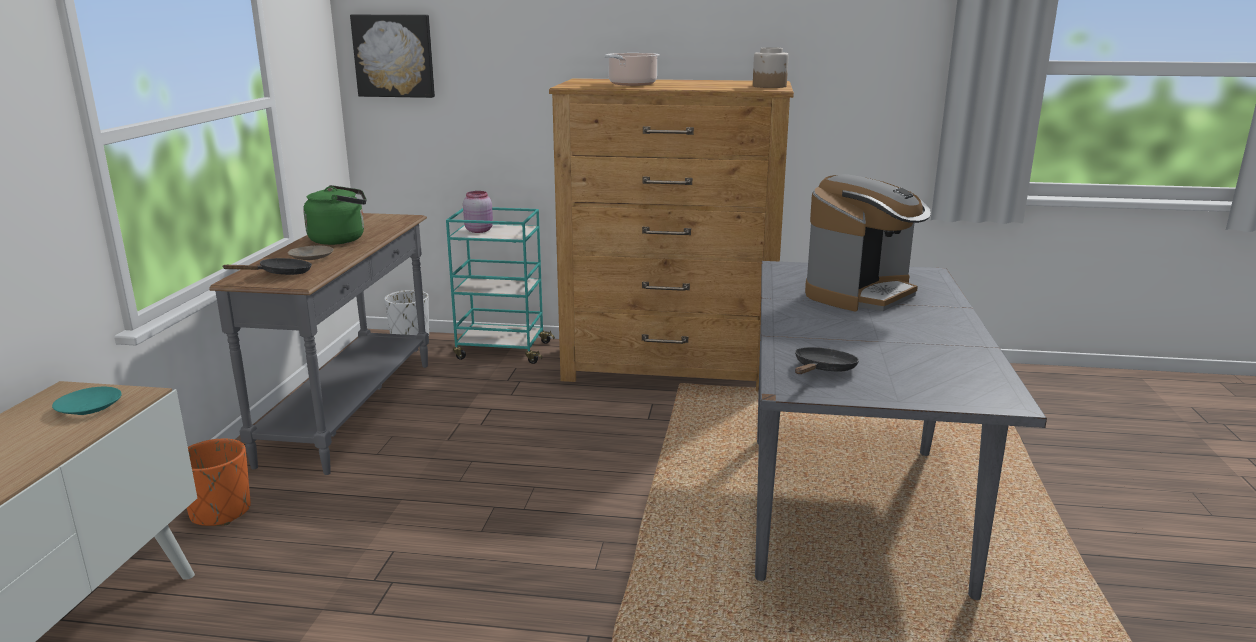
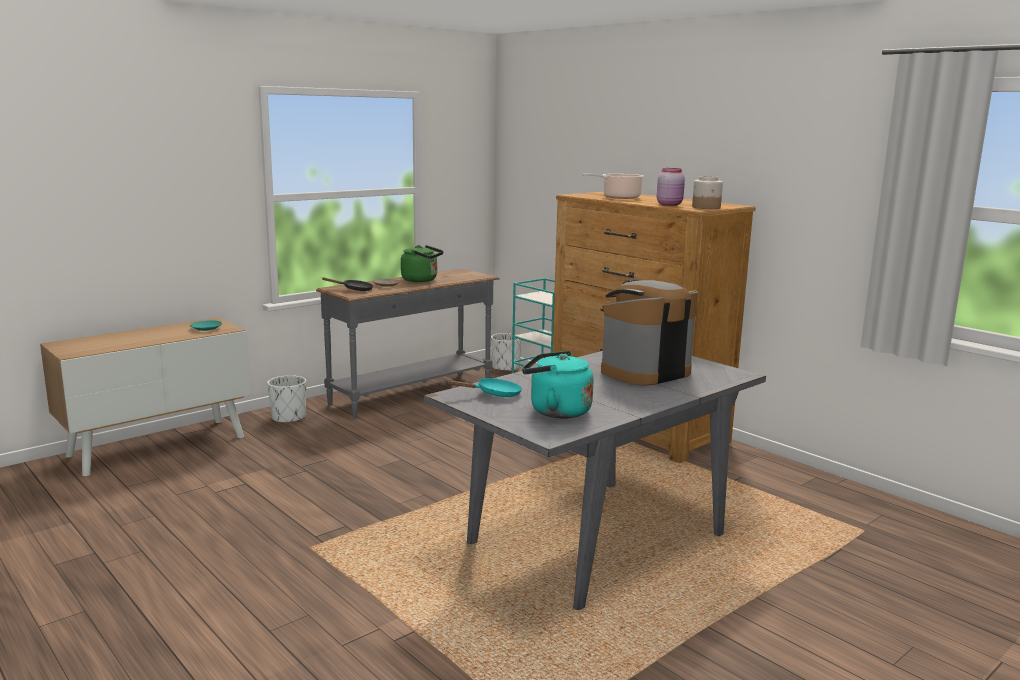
camera: 40 degrees right, 5 degrees down
orange planter [187,438,251,526] -> white planter [267,375,306,424]
picture [350,14,435,98] -> none
pink jar [463,191,493,233] -> pink jar moved to [657,168,685,206]
black frying pan [795,347,859,374] -> turquoise frying pan [447,378,522,397]
coffee machine [805,174,931,311] -> coffee machine turned 150 degrees clockwise [601,279,698,385]
none -> turquoise kettle [522,351,594,418]

